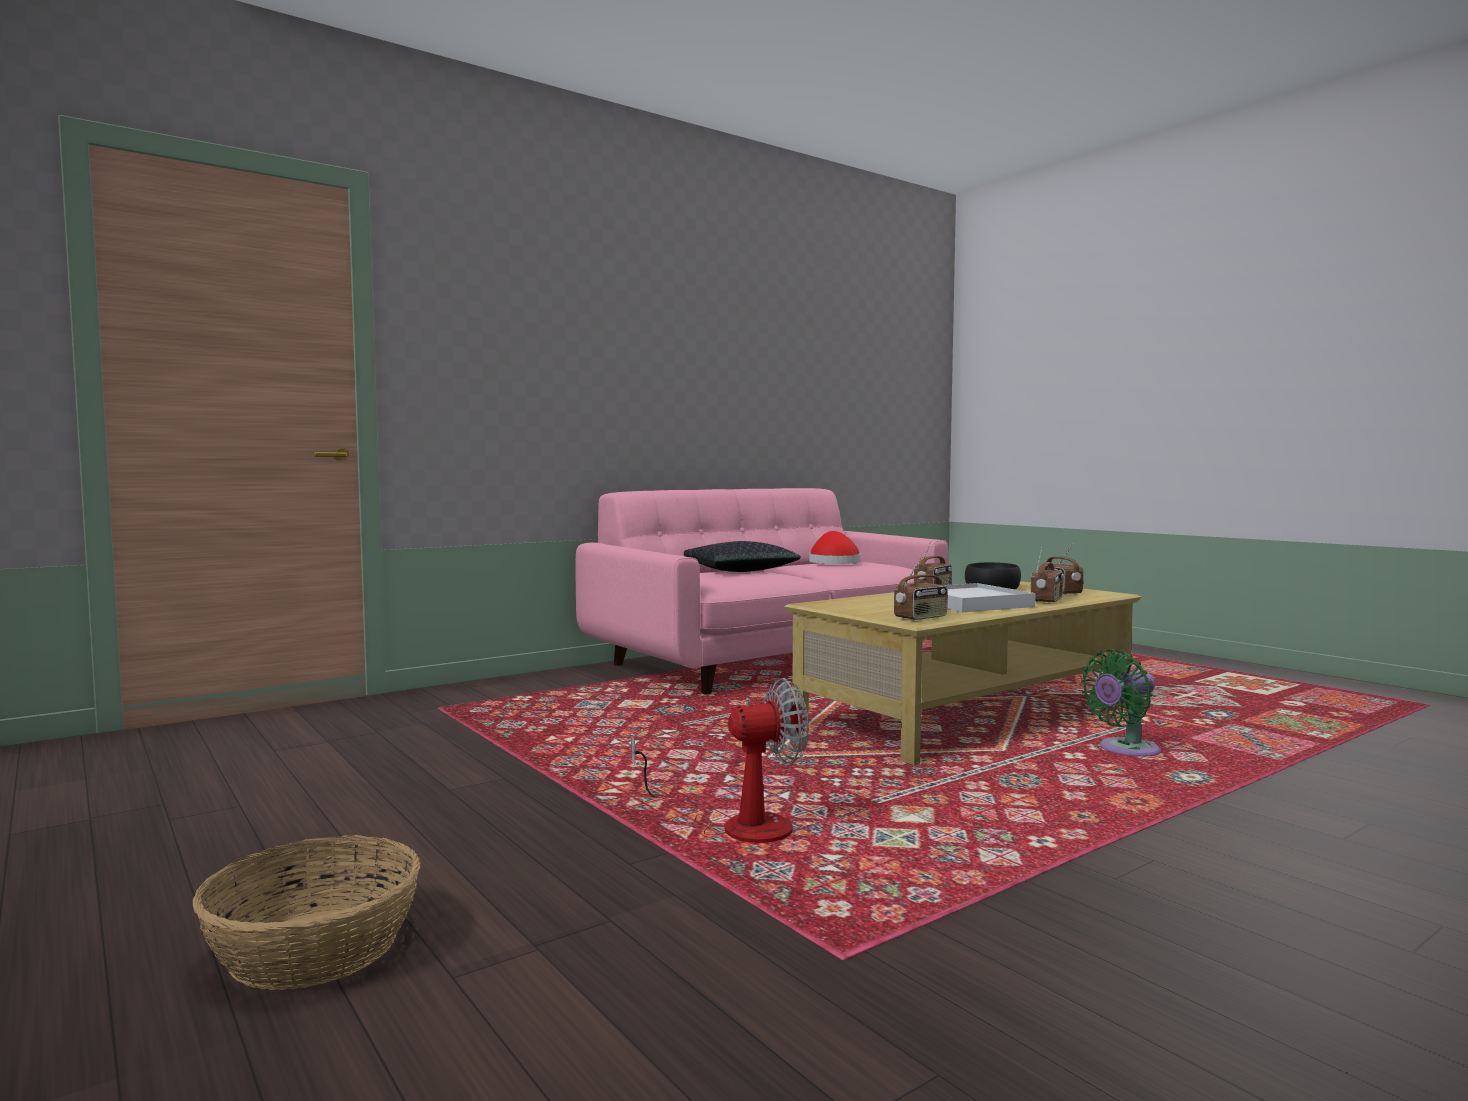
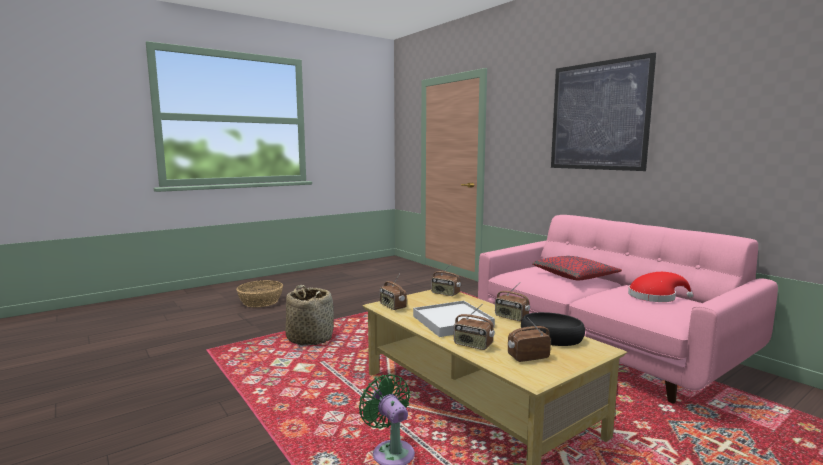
camera: 90 degrees right, 5 degrees up
fan [631,678,809,843] -> basket [286,285,334,346]
black pillow [684,541,801,572] -> red pillow [532,256,622,280]
none -> radio [431,266,461,296]
none -> picture [551,53,656,171]

